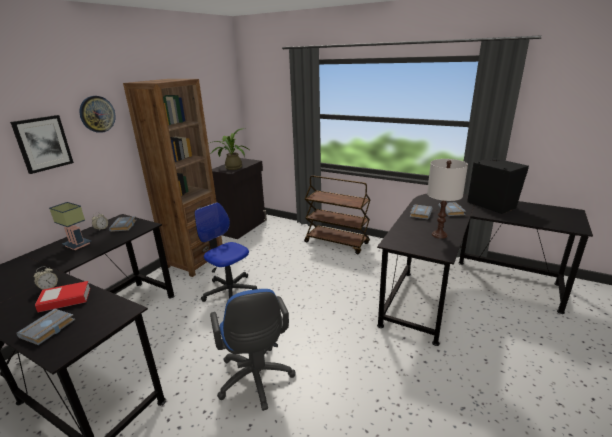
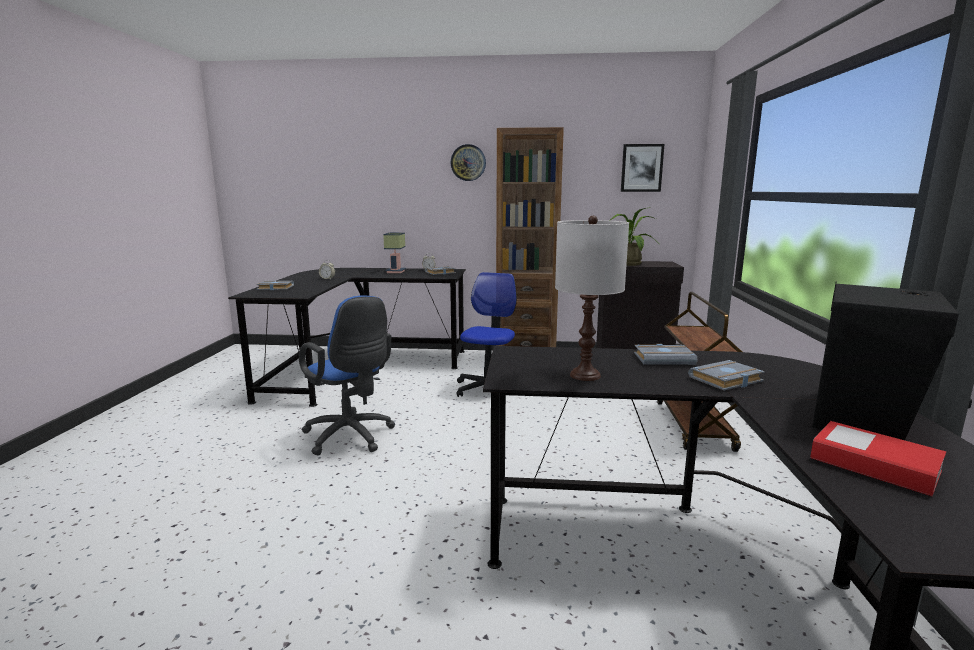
camera: 65 degrees right, 10 degrees down
picture [10,115,74,174] -> picture moved to [621,144,664,192]
book [35,281,90,313] -> book moved to [810,421,946,496]
blue office chair [210,289,295,411] -> blue office chair turned 90 degrees counterclockwise [299,295,395,455]

